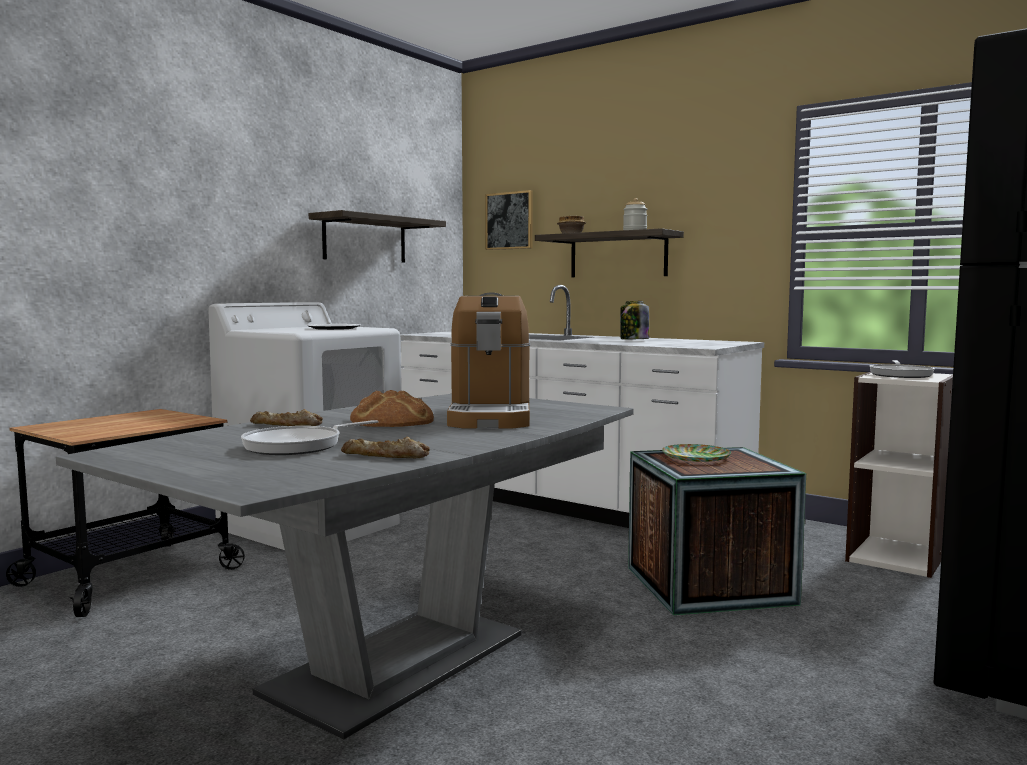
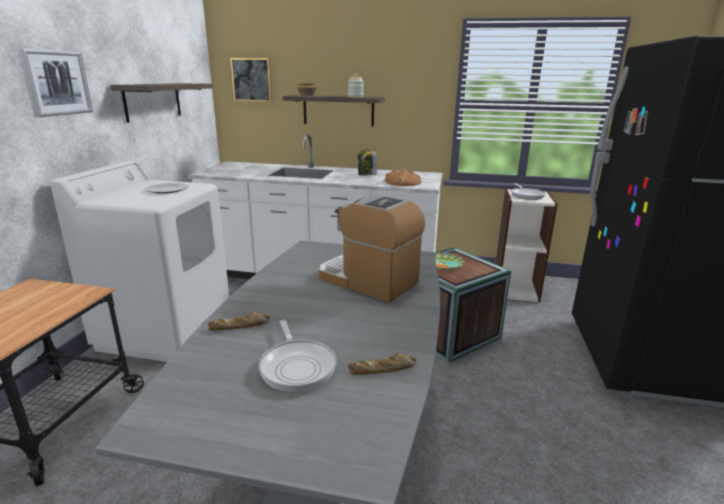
camera: 25 degrees left, 15 degrees up
frying pan [241,420,378,455] -> frying pan turned 45 degrees counterclockwise [258,320,337,392]
bread [350,390,434,427] -> bread moved to [385,169,421,186]
coffee machine [447,293,530,429] -> coffee machine turned 150 degrees clockwise [319,195,425,303]
none -> picture [18,48,93,117]

